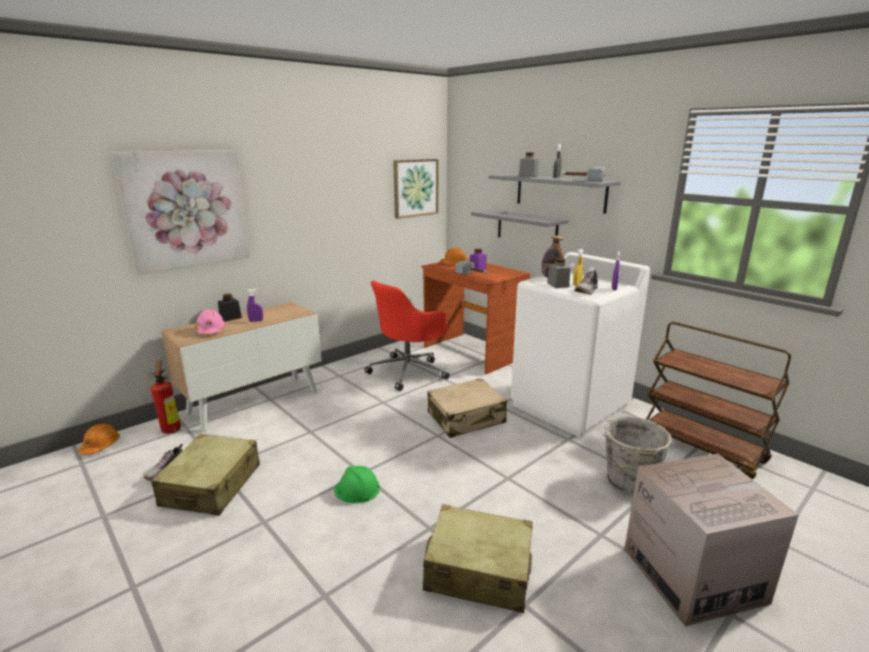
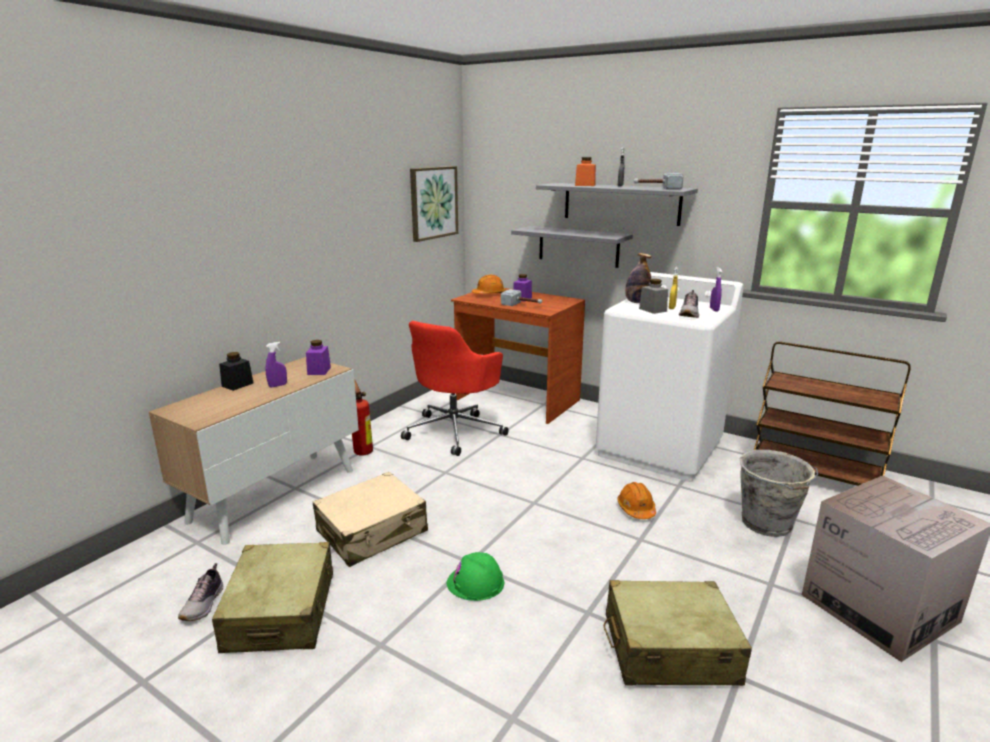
camera: 15 degrees left, 0 degrees up
orange hard hat [78,423,120,455] -> orange hard hat moved to [617,482,656,519]
picture [111,150,250,275] -> none
fire extinguisher [150,360,181,434] -> fire extinguisher moved to [352,379,373,456]
pink hard hat [195,309,226,334] -> none
beige suitcase [428,378,507,438] -> beige suitcase moved to [313,472,428,567]
grey jar [519,152,538,177] -> orange jar [575,157,596,186]
none -> purple jar [306,340,331,375]

